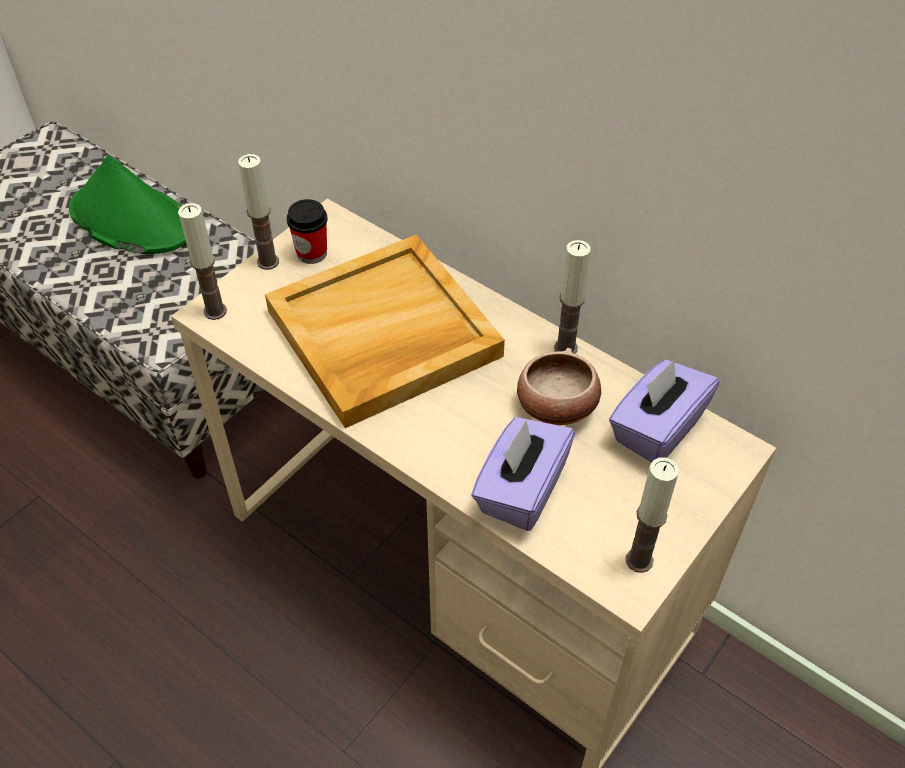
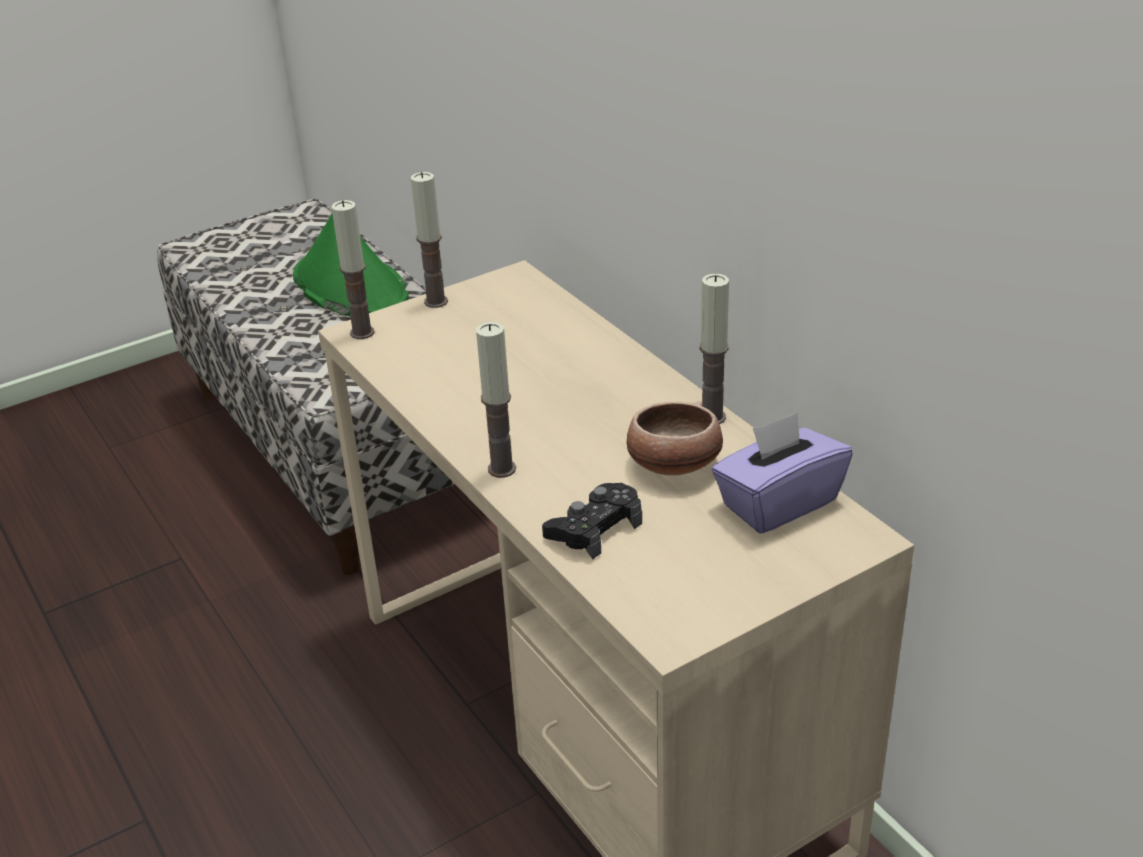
camera: 20 degrees right, 15 degrees down
beige tray [265,235,505,428] -> none
cup [287,199,328,264] -> none
purple tissue box [471,417,575,531] -> black game controller [542,483,642,559]
candle [626,457,679,573] -> candle moved to [476,322,516,478]

